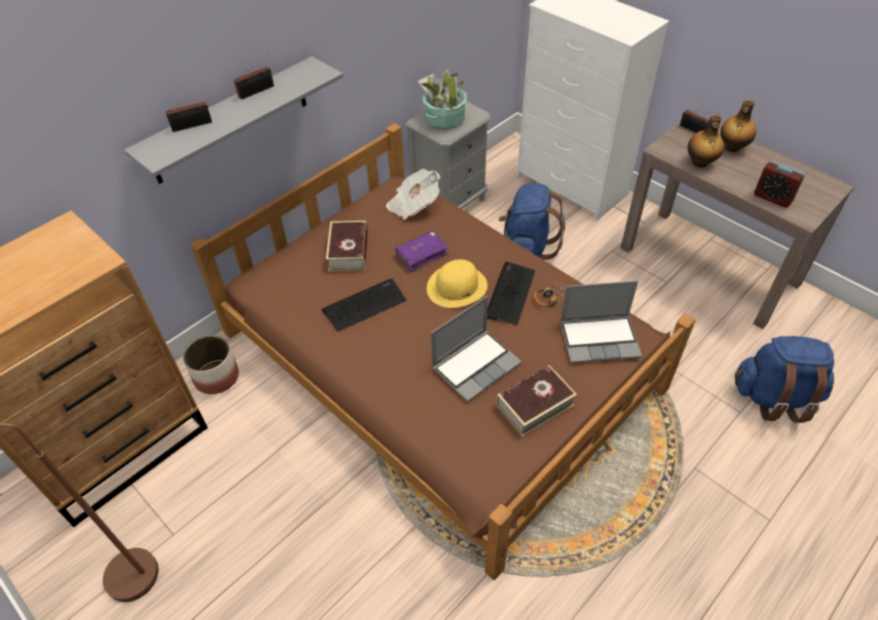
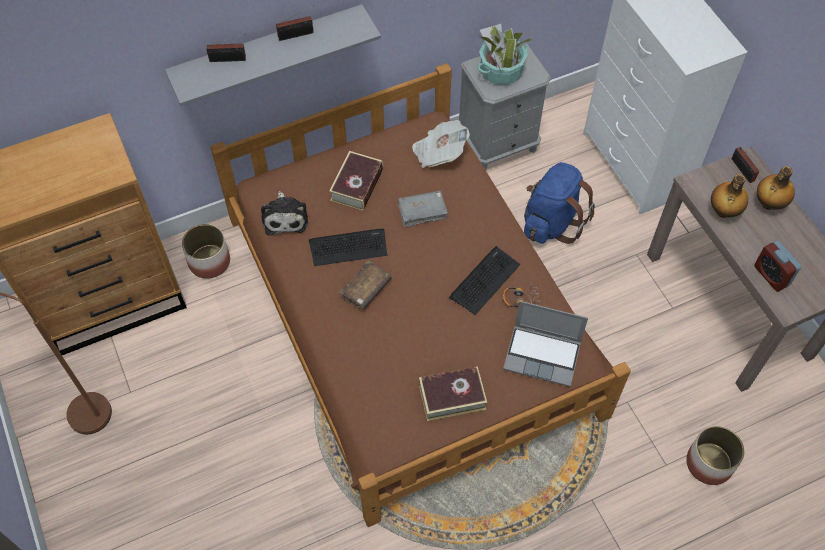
camera: 20 degrees right, 10 degrees up
purple book [395,231,448,272] -> grey book [398,191,448,227]
yellow hat [427,259,487,308] -> none
laptop [431,296,522,402] -> none
blue backpack [735,336,834,423] -> planter [686,426,744,485]
none -> plush toy [261,191,308,235]
none -> brown book [339,260,392,311]

